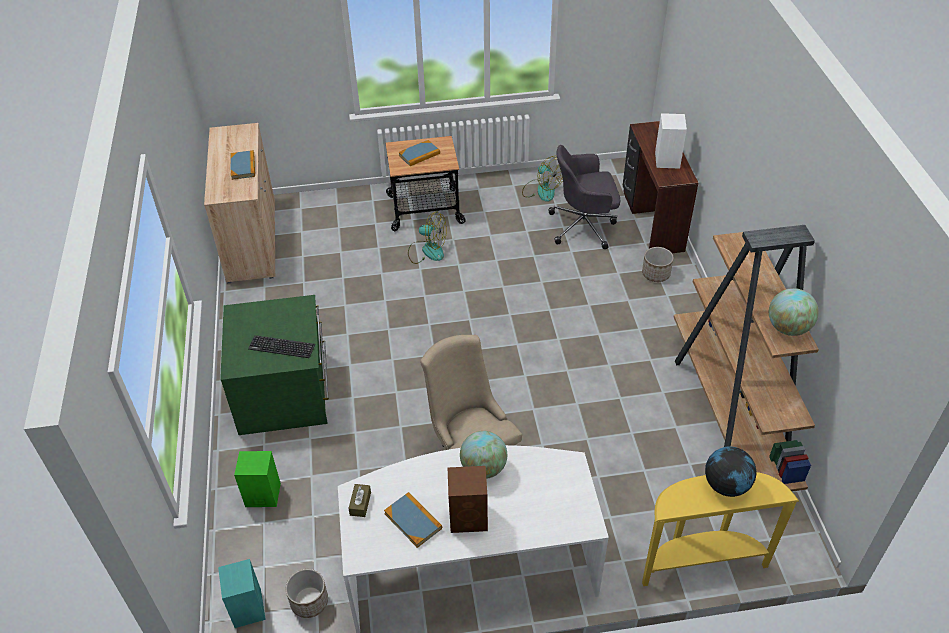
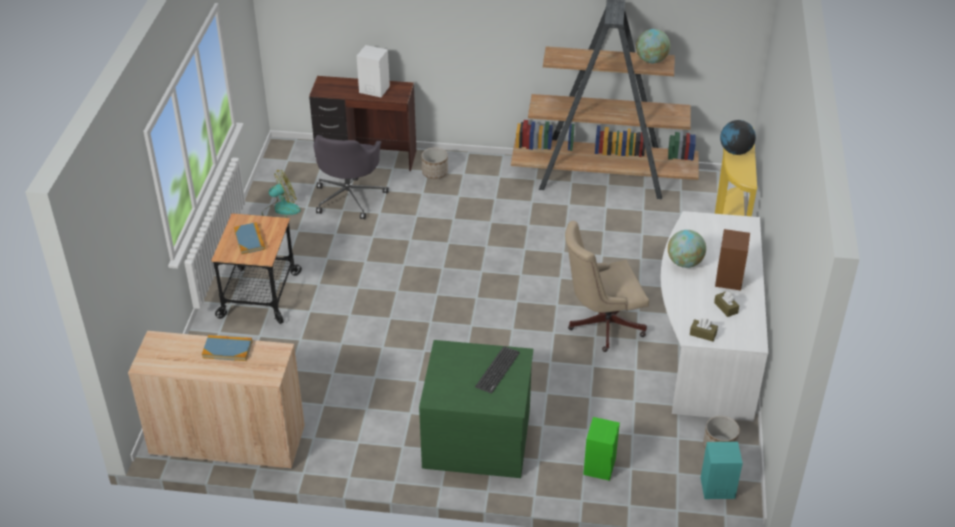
camera: 75 degrees left, 5 degrees down
book [384,492,442,548] -> brown tissue box [714,291,739,317]
fan [408,211,447,264] -> none

